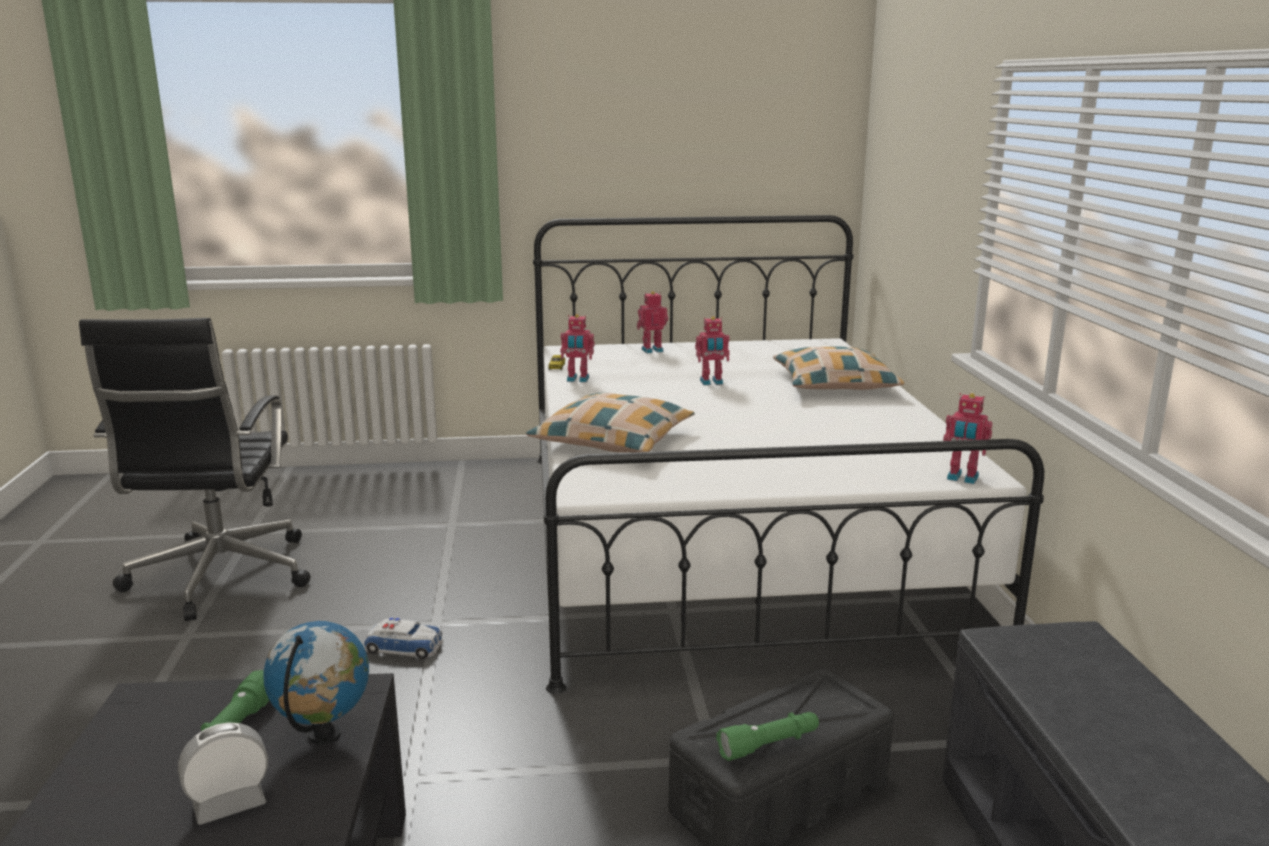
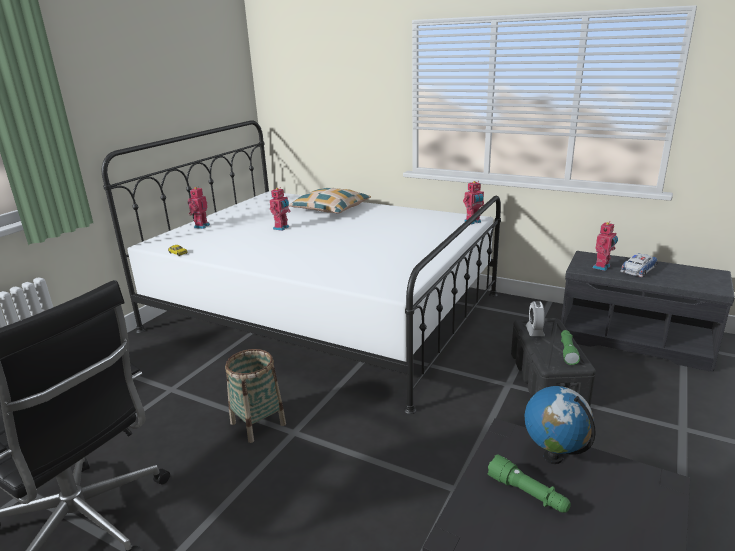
camera: 55 degrees left, 5 degrees up
alarm clock [178,722,268,825] -> alarm clock moved to [526,301,545,336]
toy car [364,618,443,659] -> toy car moved to [620,253,658,277]
pillow [526,393,694,452] -> none
toy robot [561,314,594,382] -> toy robot moved to [593,222,618,271]
none -> basket [225,349,286,443]

